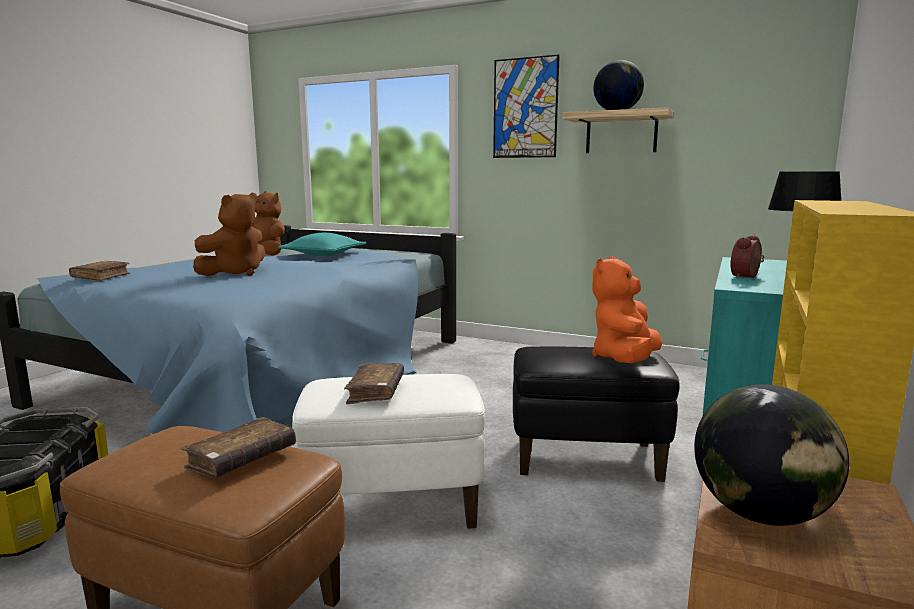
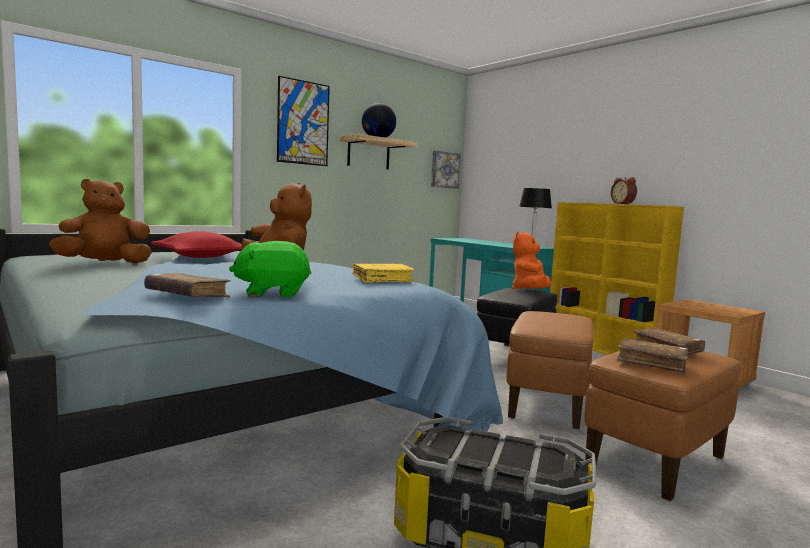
camera: 65 degrees left, 5 degrees down
turquoise pillow [278,233,367,256] -> red pillow [151,231,242,258]
white ottoman [292,374,485,529] -> brown ottoman [506,311,594,429]
brown book [344,363,404,404] -> brown book moved to [616,338,688,373]
orange plush toy [592,256,662,363] -> orange plush toy turned 60 degrees clockwise [512,232,551,290]
globe [694,384,849,526] -> none
alarm clock [731,235,764,278] -> alarm clock moved to [611,177,637,204]
none -> green plush toy [229,241,311,297]
none -> yellow book [353,264,415,283]
none -> picture [431,151,461,189]

